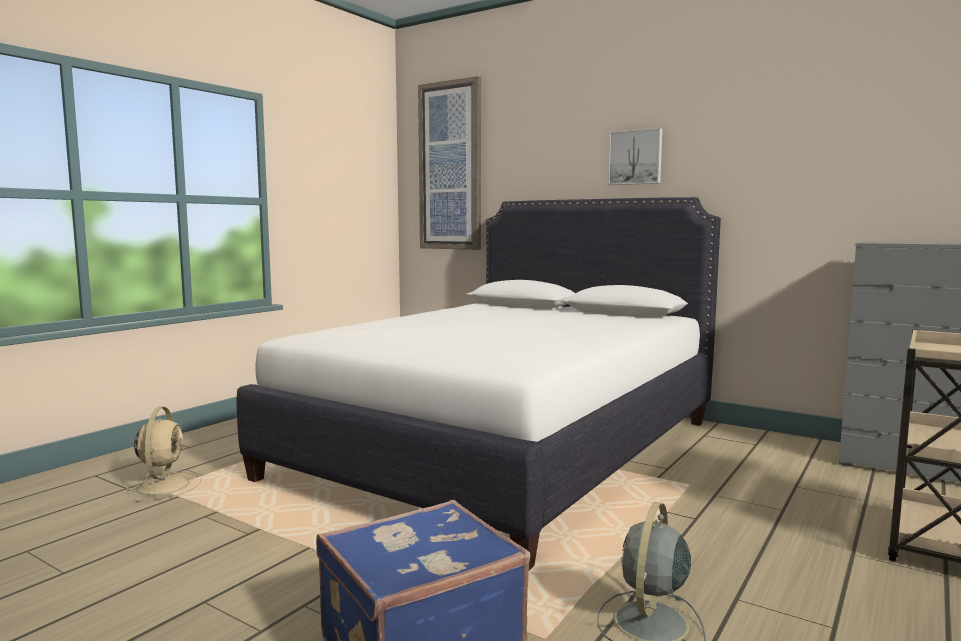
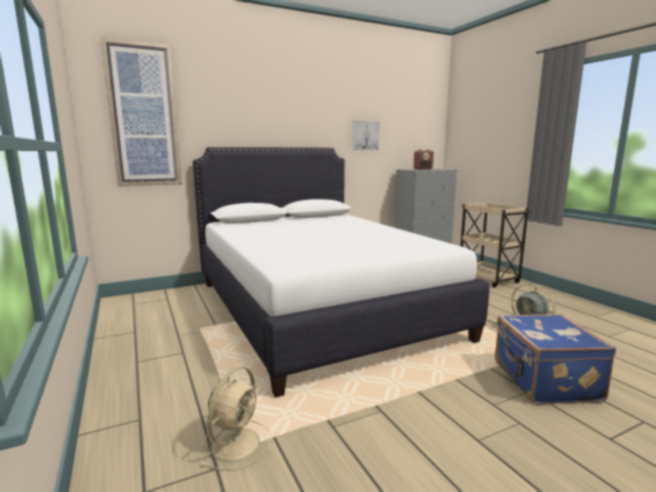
camera: 60 degrees left, 5 degrees up
beige fan [126,407,201,502] -> beige fan turned 90 degrees clockwise [199,367,272,470]
picture [608,128,662,185] -> picture moved to [353,120,380,151]
none -> radio [413,149,434,170]

